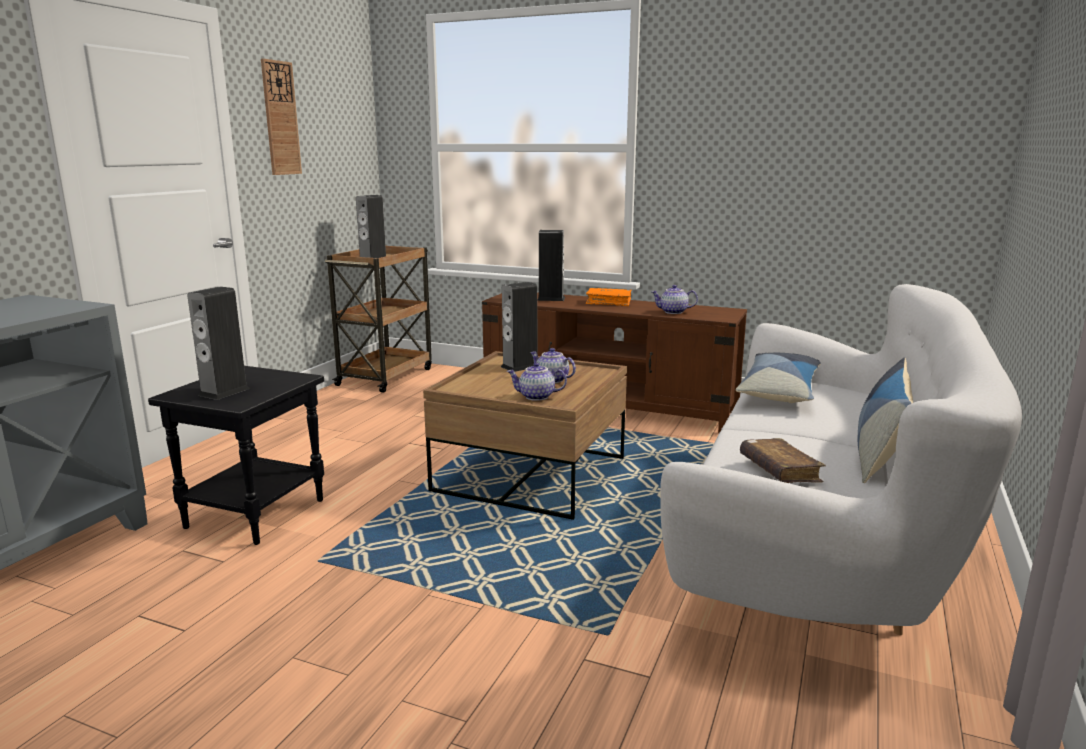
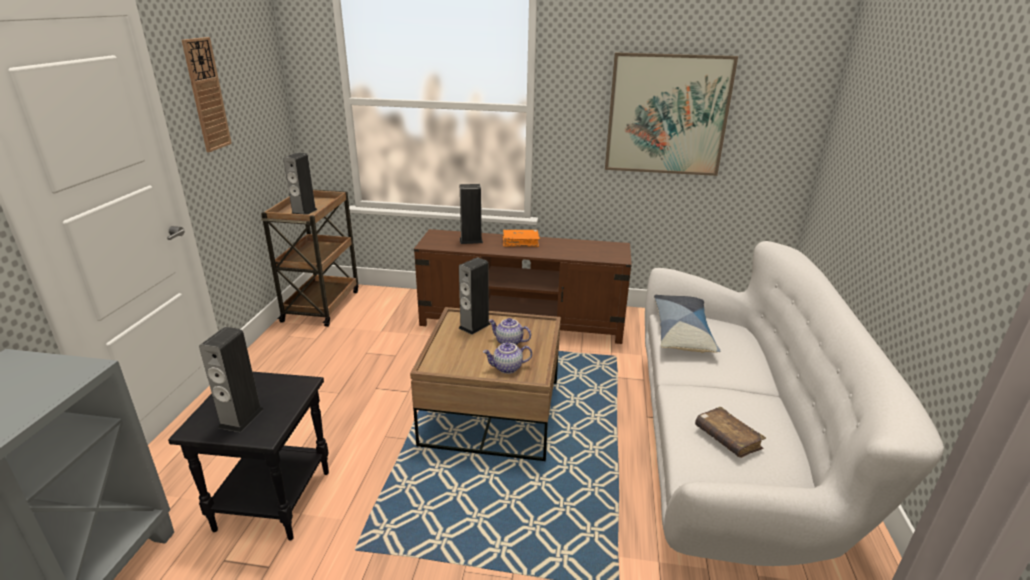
camera: 15 degrees left, 10 degrees up
teapot [651,285,698,314] -> none
pillow [858,358,913,483] -> none
none -> picture [605,52,738,176]

